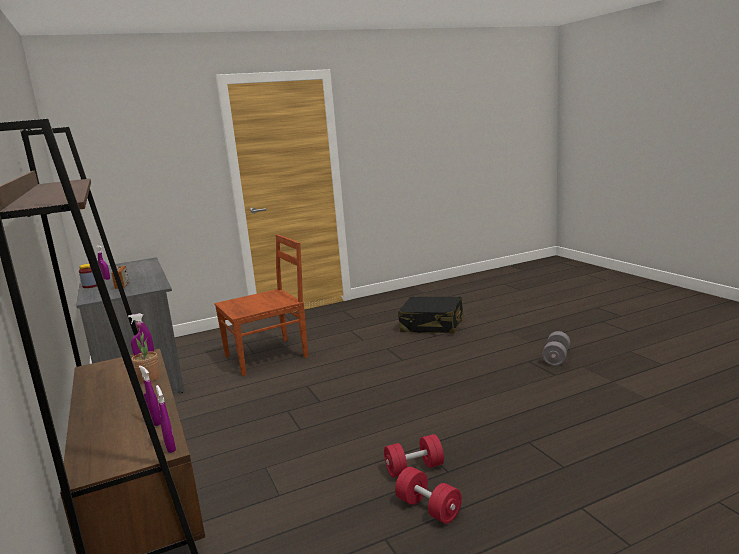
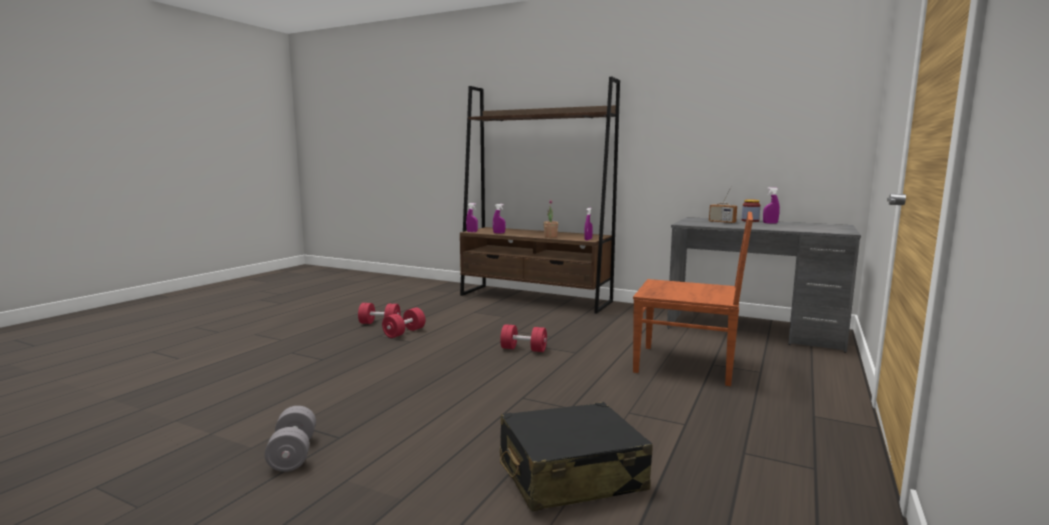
camera: 140 degrees right, 5 degrees down
brown chair [214,234,308,376] -> brown chair turned 90 degrees counterclockwise [633,212,753,386]
none -> red dumbbell [500,324,547,352]

